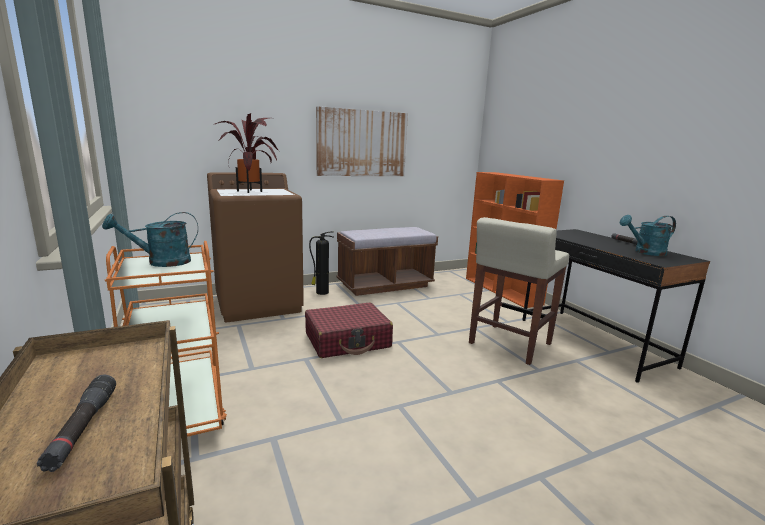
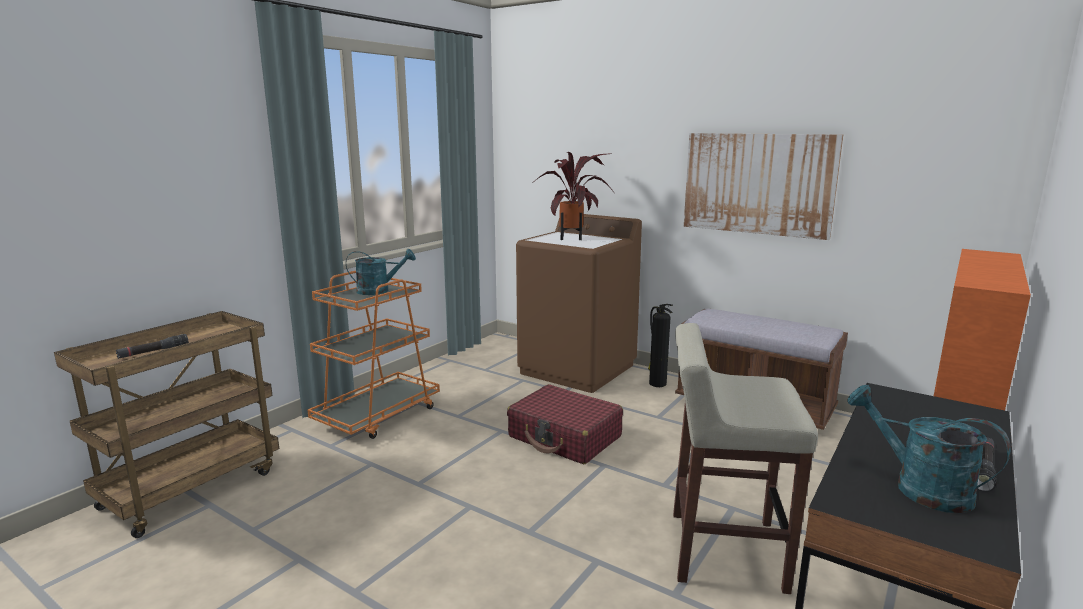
camera: 60 degrees right, 0 degrees up
turquoise watering can [102,212,198,267] -> turquoise watering can turned 135 degrees clockwise [346,249,416,295]

